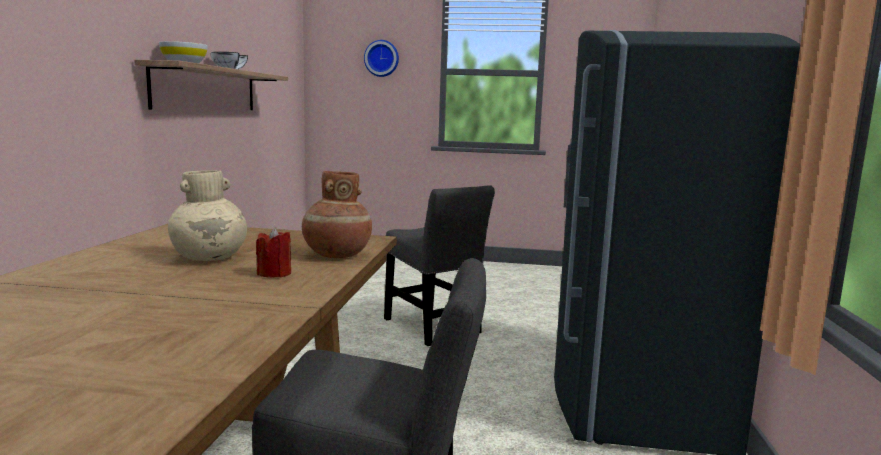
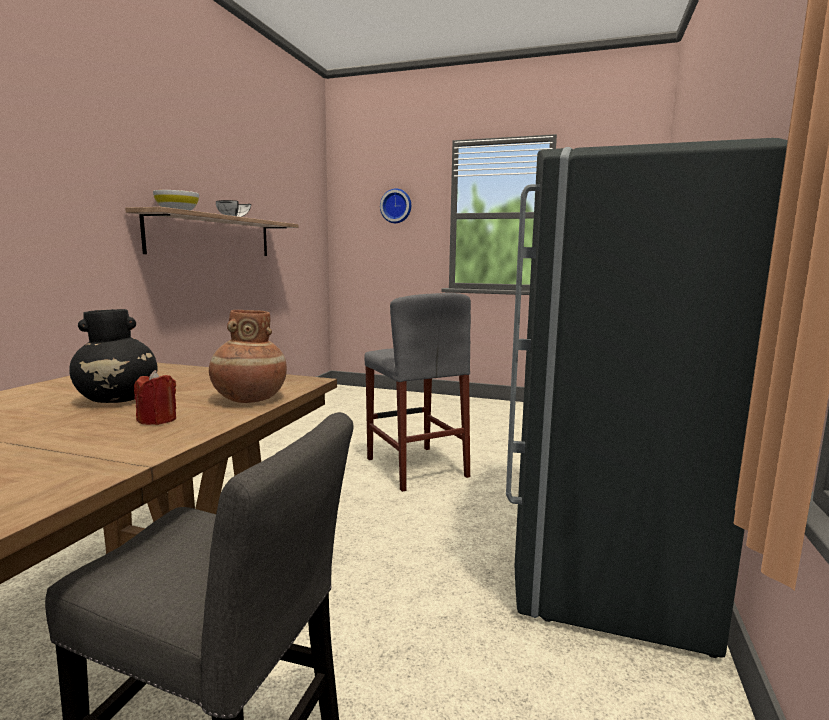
camera: 10 degrees right, 0 degrees up
beige vase [168,170,247,261] -> black vase [69,309,158,403]
grey chair [384,185,495,346] -> grey stool [364,293,471,492]

